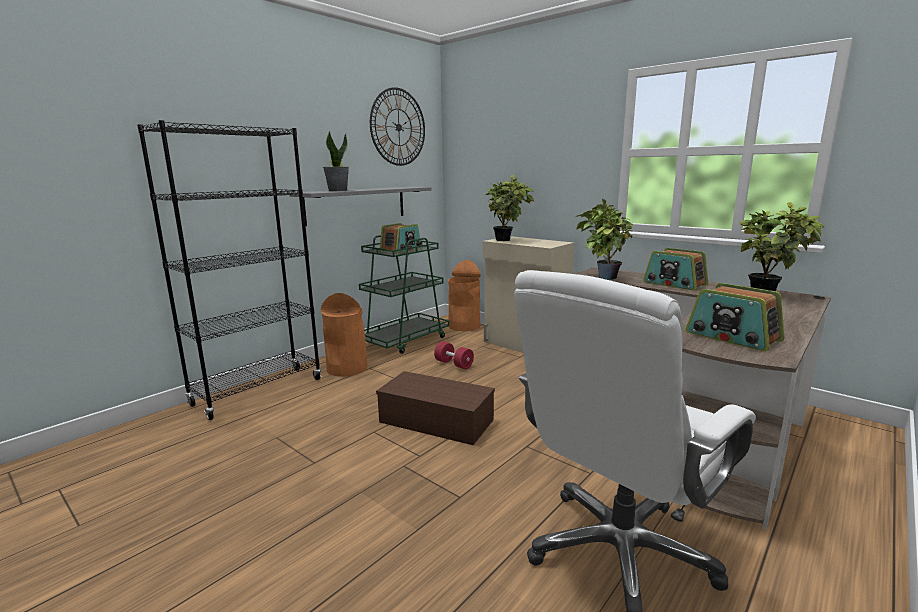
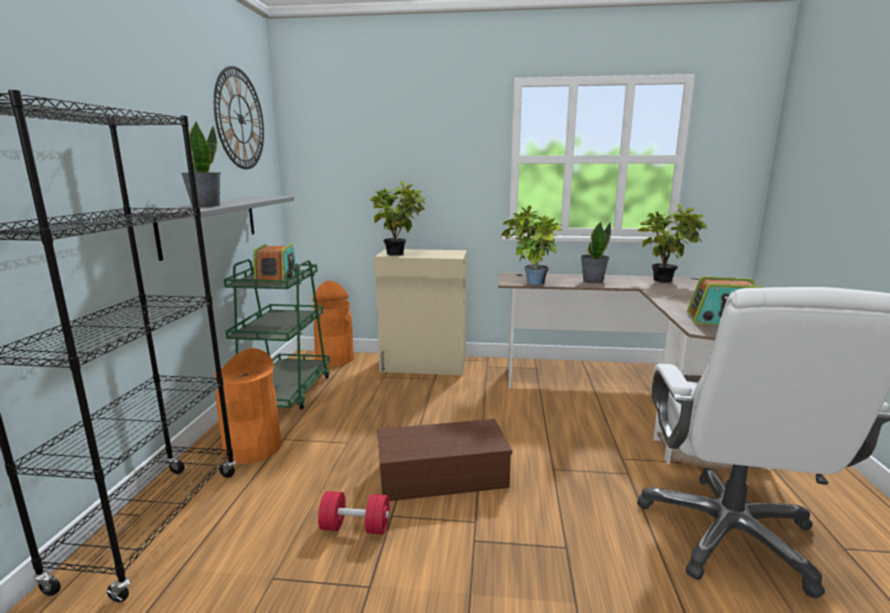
camera: 35 degrees left, 0 degrees up
red dumbbell [434,341,474,369] -> red dumbbell moved to [318,491,389,535]
radio [643,248,708,291] -> potted plant [581,221,611,284]

